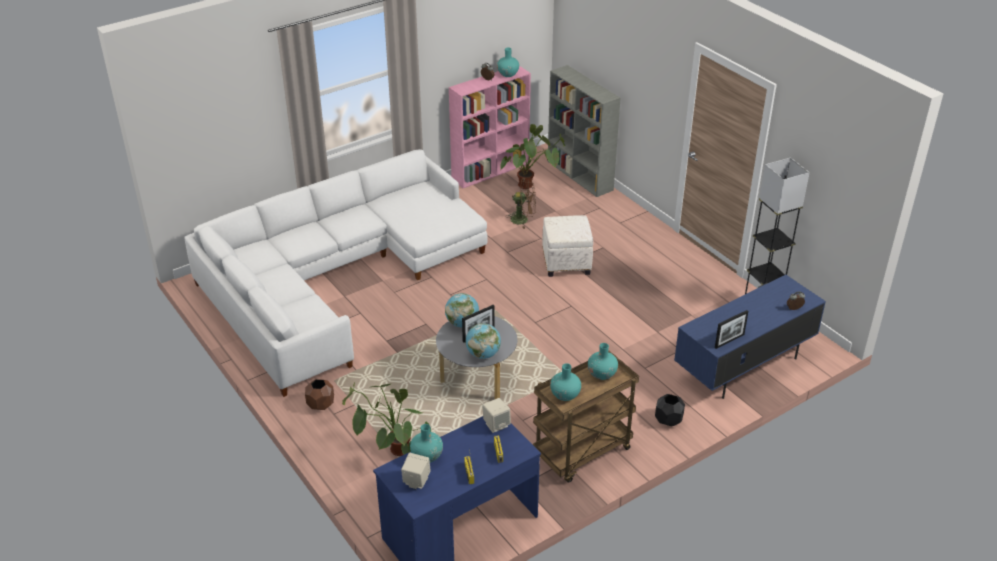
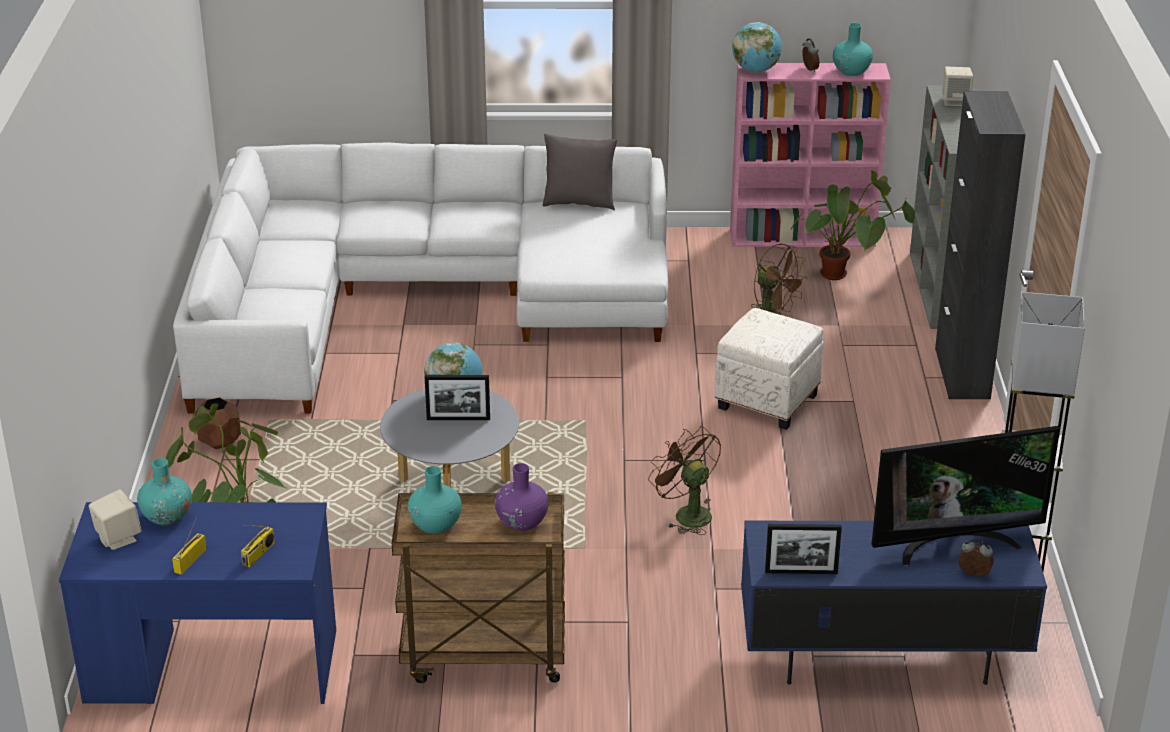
camera: 35 degrees right, 5 degrees down
globe [466,323,501,359] -> globe moved to [732,22,782,73]
beige speaker [482,398,511,433] -> beige speaker moved to [943,66,973,106]
turquoise vase [588,343,618,380] -> purple vase [495,463,548,531]
black planter [655,394,685,426] -> none
none -> grey pillow [542,134,618,210]
none -> brown fan [648,426,721,535]
none -> television [871,426,1060,566]
none -> black cabinet [935,91,1026,399]

